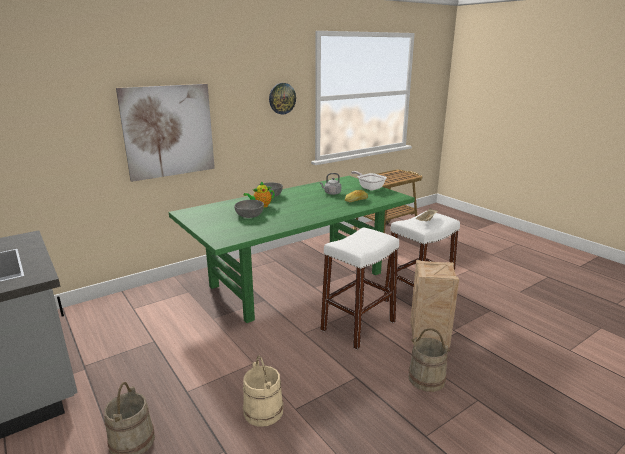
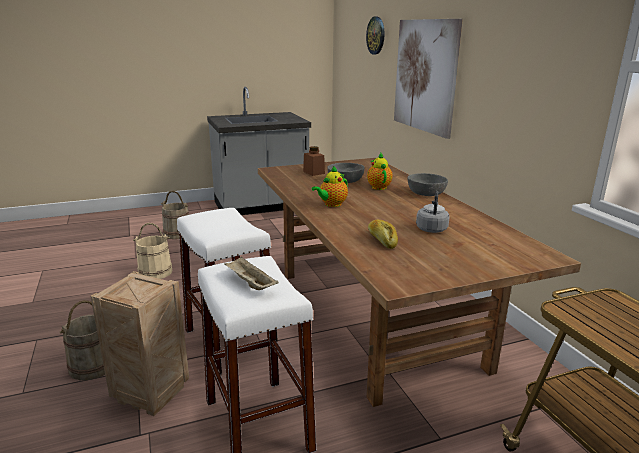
camera: 105 degrees right, 0 degrees up
green dining table [169,176,415,323] -> brown dining table [258,158,581,407]
wall clock [269,83,296,115] -> wall clock moved to [366,17,384,54]
frying pan [351,171,387,191] -> none
none -> brown jar [303,146,325,176]
none -> teapot [312,166,348,207]

